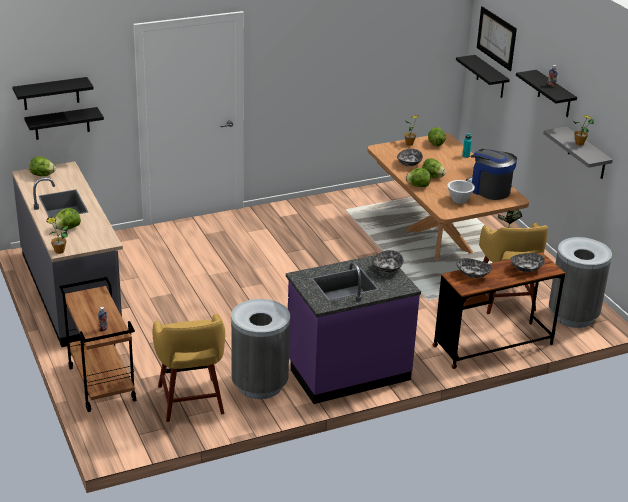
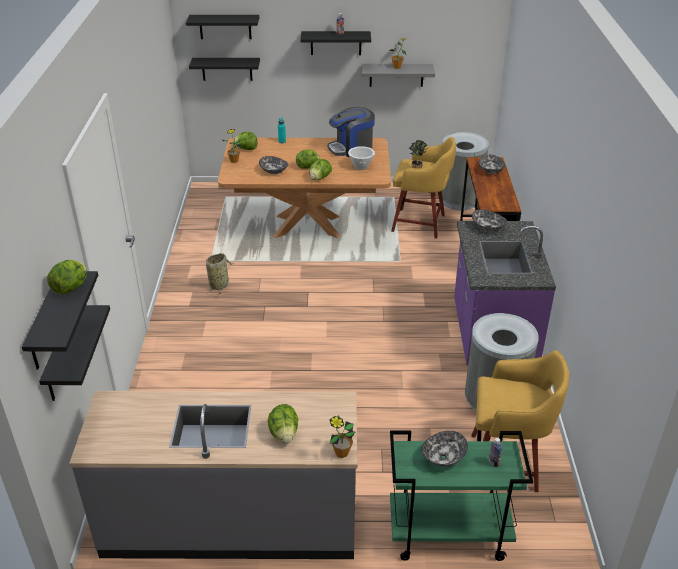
camera: 65 degrees left, 5 degrees up
lettuce [30,156,56,176] -> lettuce moved to [47,260,86,294]
brown cart [59,277,136,412] -> green cart [390,431,533,561]
bowl [456,258,492,278] -> bowl moved to [421,431,468,467]
picture [477,6,517,71] -> black shelf [186,15,259,39]
none -> basket [206,253,234,296]

